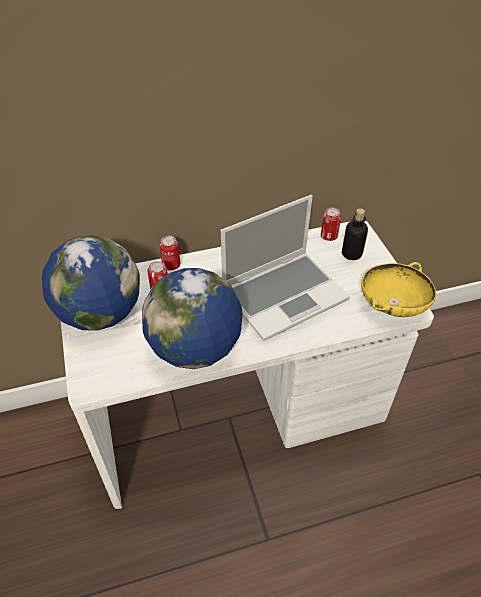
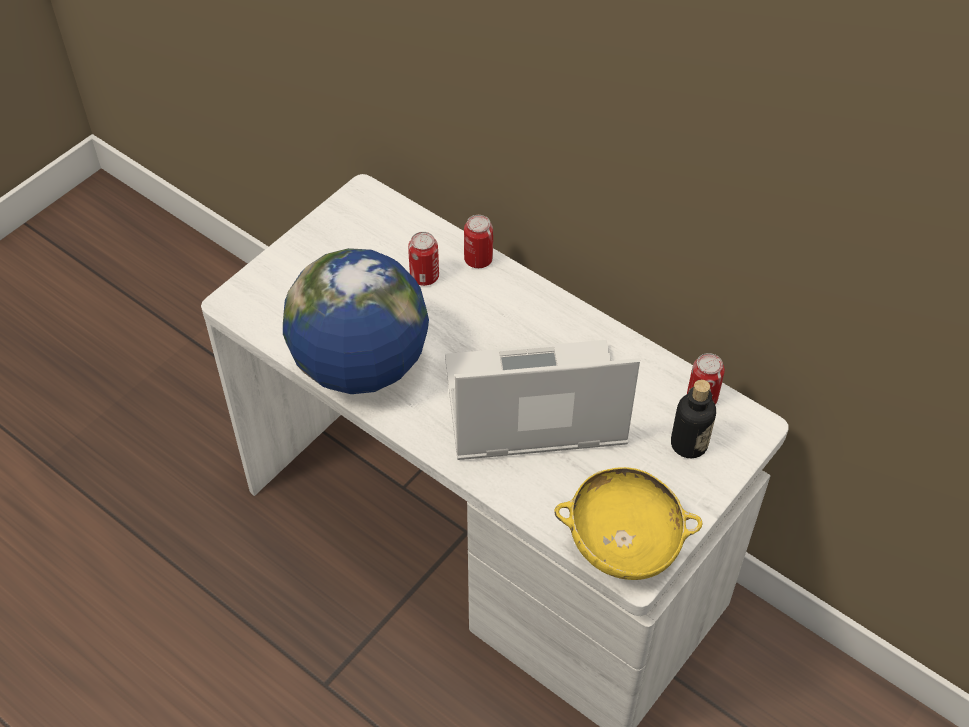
camera: 55 degrees right, 5 degrees up
globe [42,235,140,331] -> none
laptop [221,195,350,341] -> laptop turned 150 degrees clockwise [445,340,640,460]

